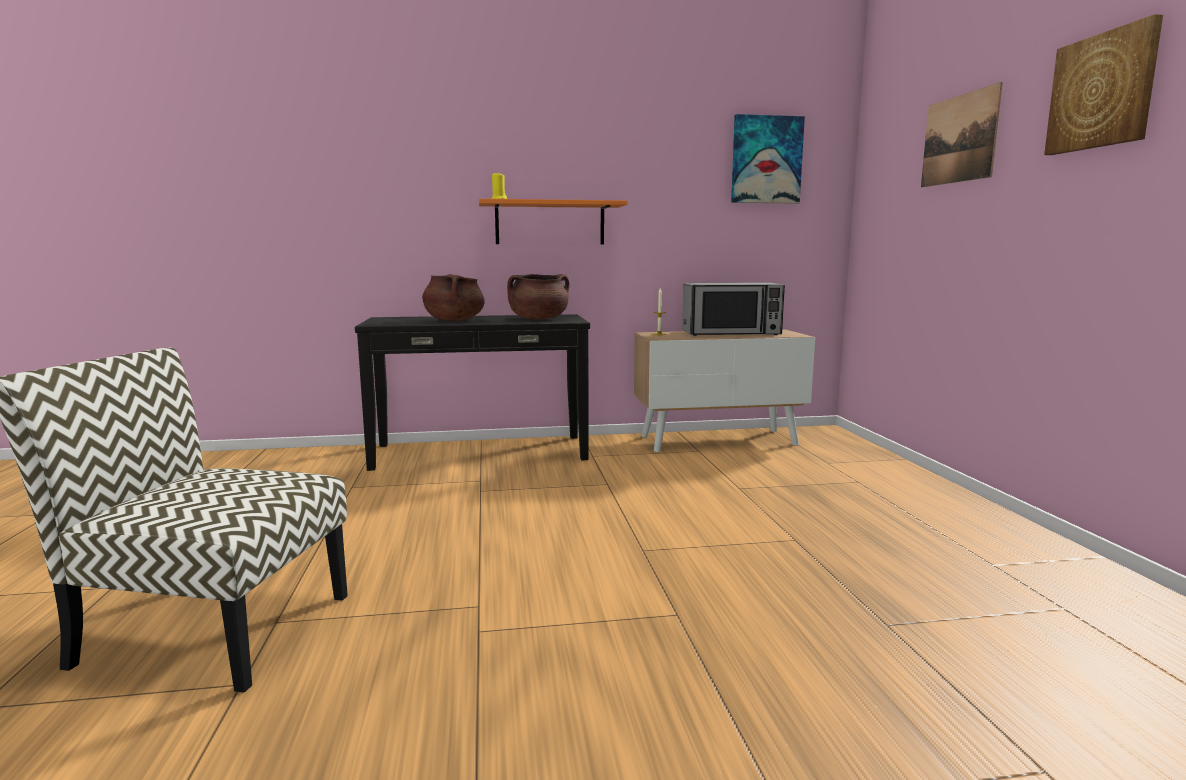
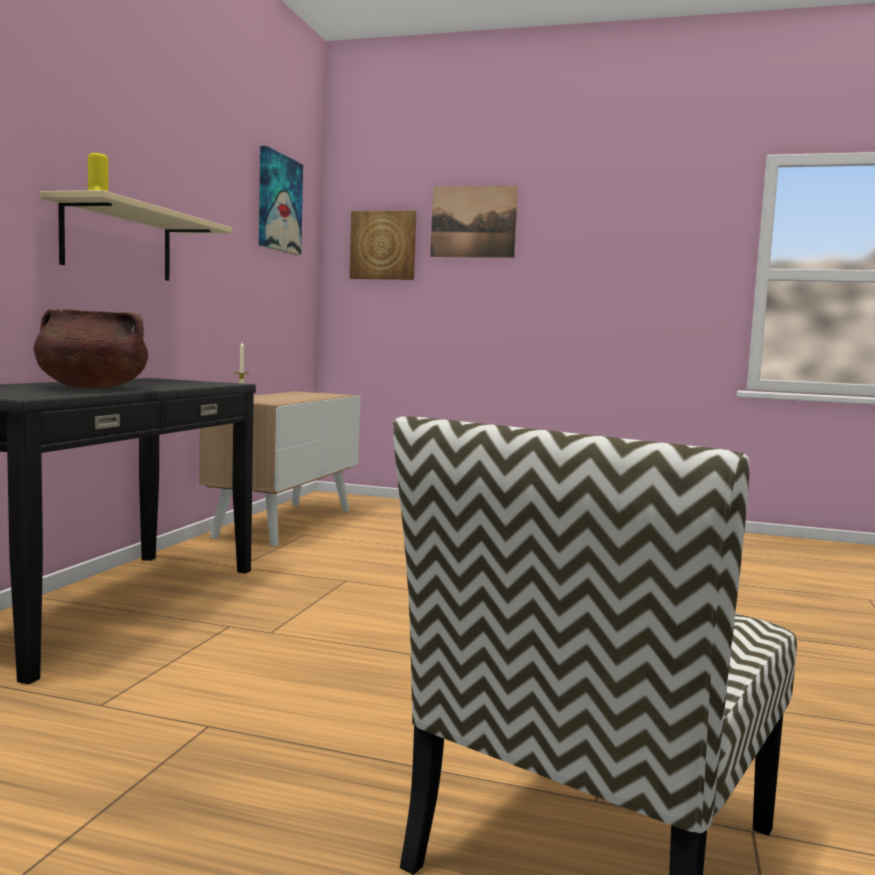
camera: 65 degrees left, 5 degrees down
orange shelf [479,199,628,244] -> beige shelf [40,190,232,281]
brown cooking pot [507,274,570,320] -> none
microwave [682,282,785,336] -> none
picture [1044,14,1163,155] -> picture moved to [350,210,416,280]

